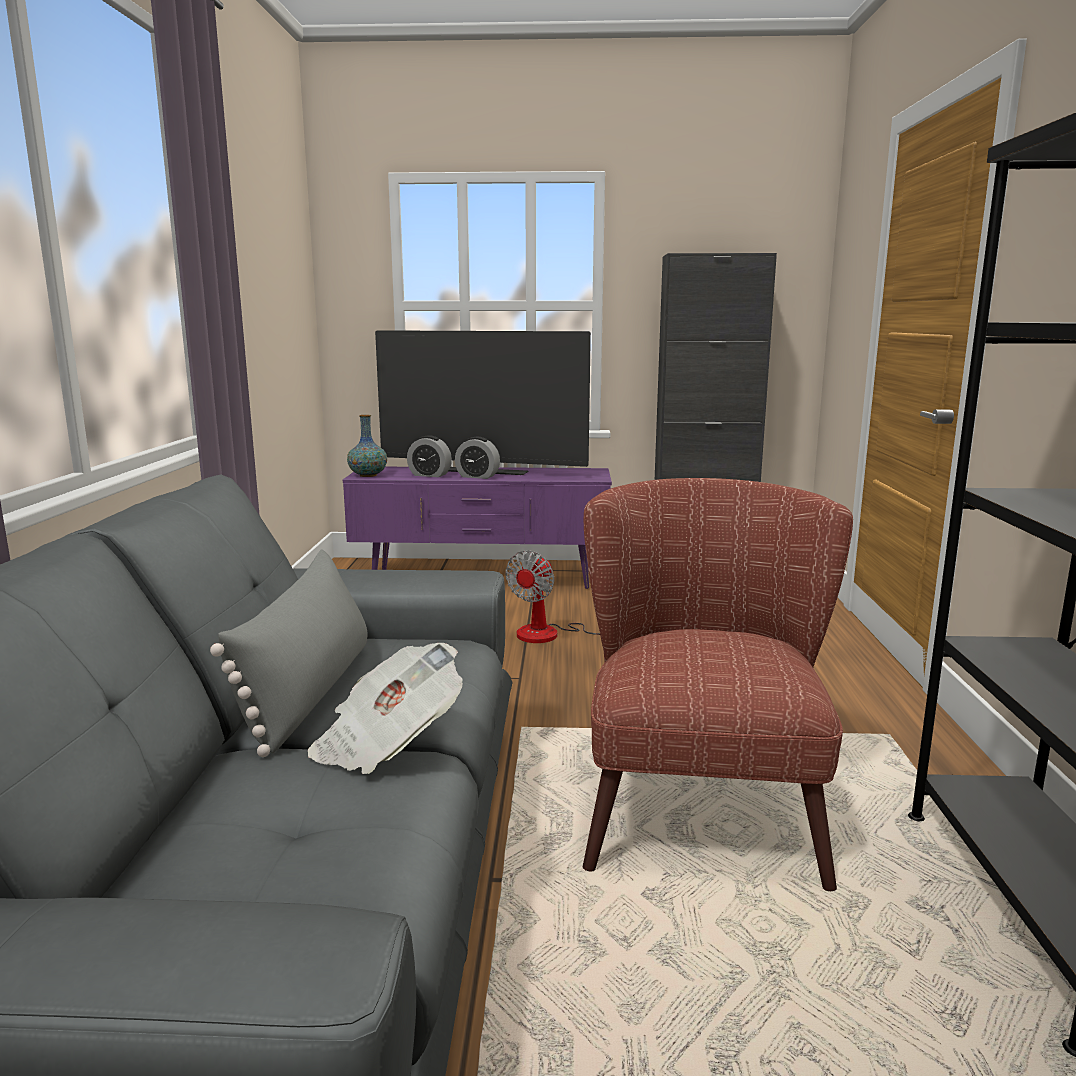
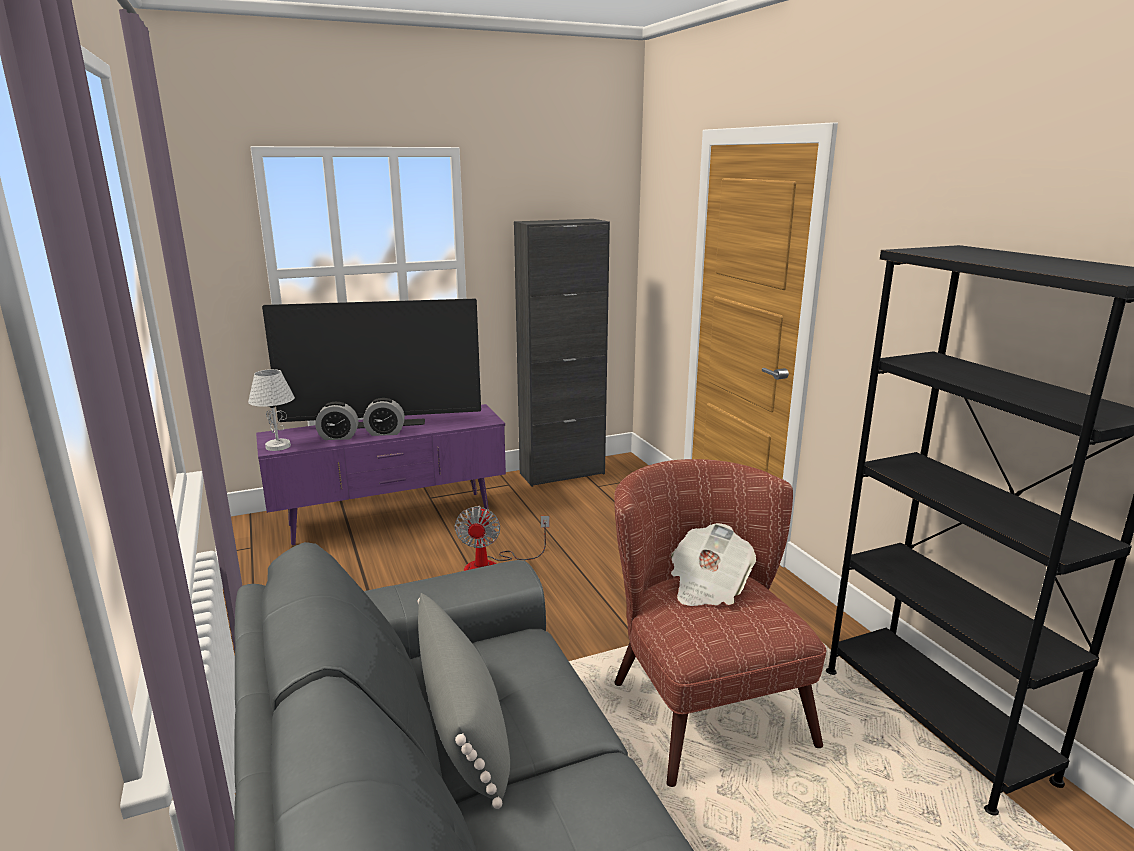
camera: 25 degrees left, 5 degrees up
newspaper [308,643,463,774] -> newspaper moved to [671,523,756,606]
vase [347,415,387,477] -> white table lamp [248,369,295,451]

